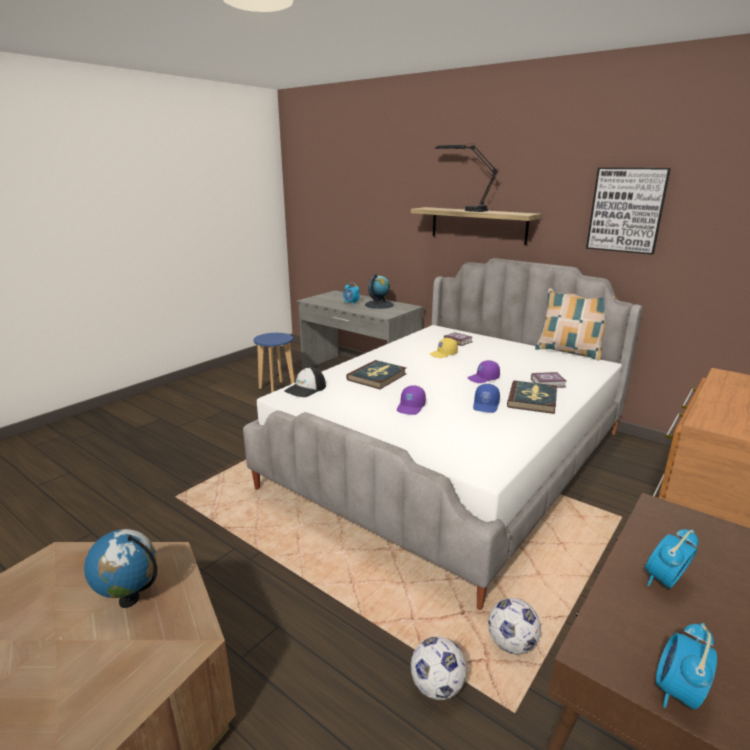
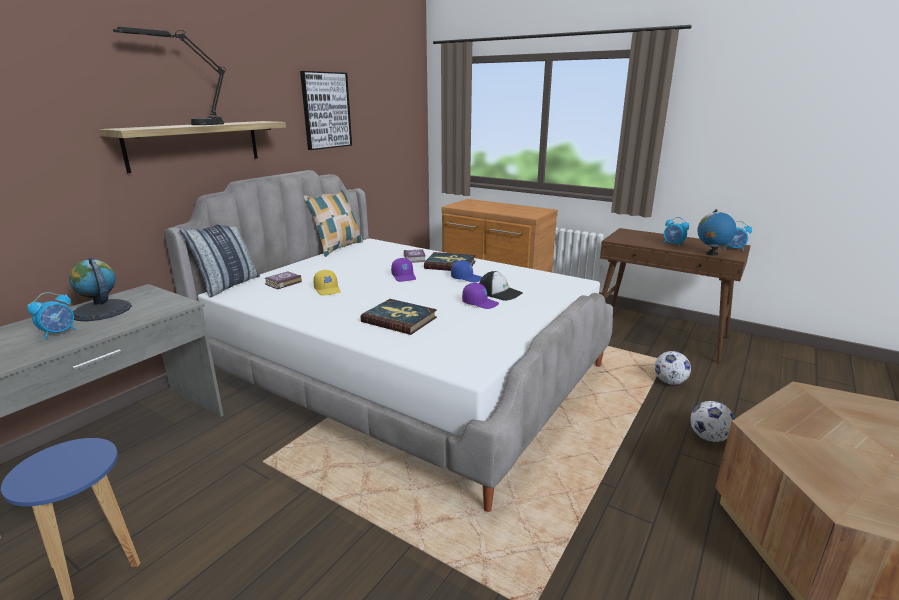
camera: 95 degrees left, 0 degrees up
globe [84,529,157,608] -> globe moved to [697,209,736,256]
cap [284,367,326,397] -> cap moved to [479,271,523,301]
football [488,598,541,654] -> football moved to [691,401,735,442]
none -> pillow [179,225,260,298]

